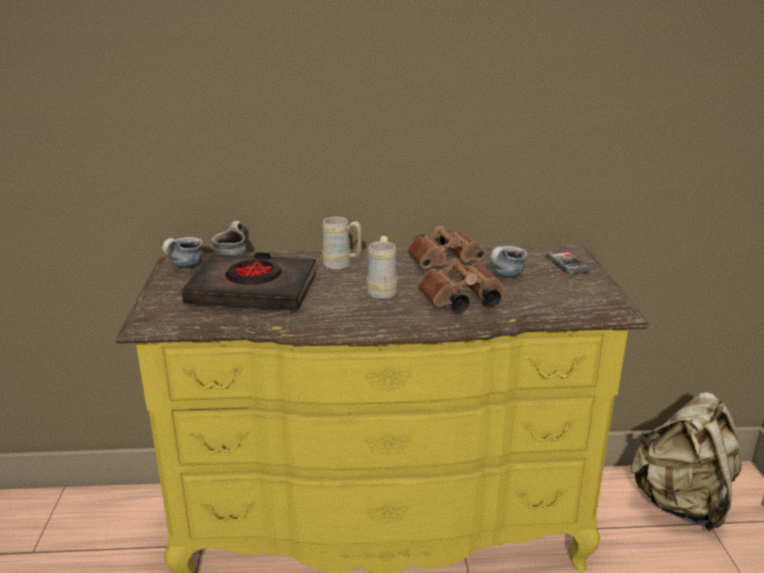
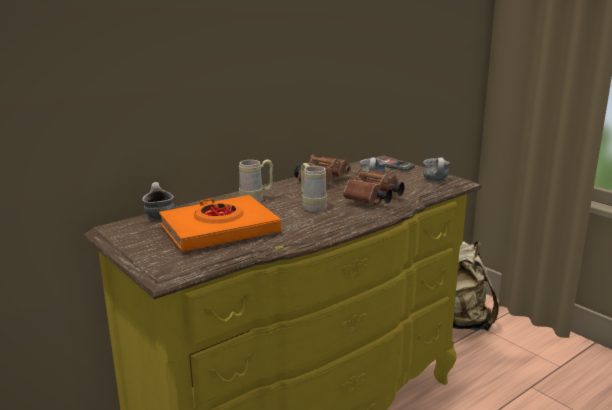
camera: 35 degrees left, 5 degrees down
mug [162,237,203,268] -> mug moved to [423,158,450,181]
black book [182,252,316,311] -> orange book [159,195,281,252]

